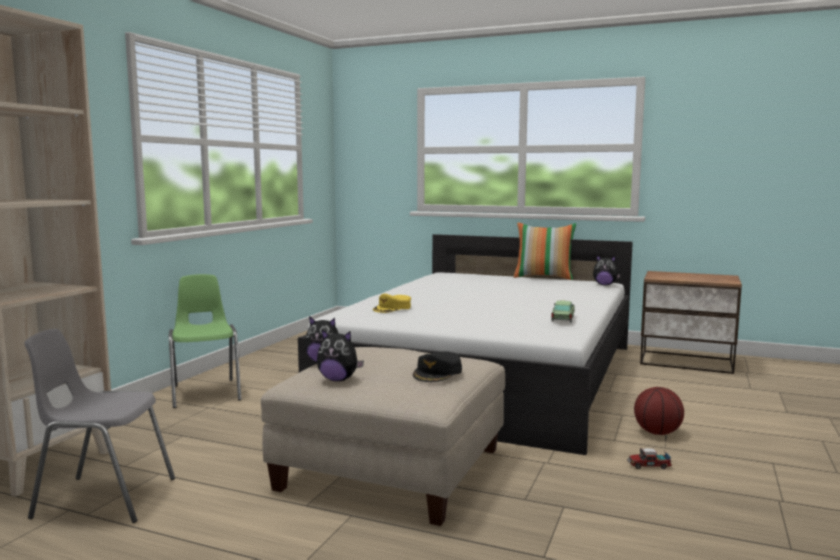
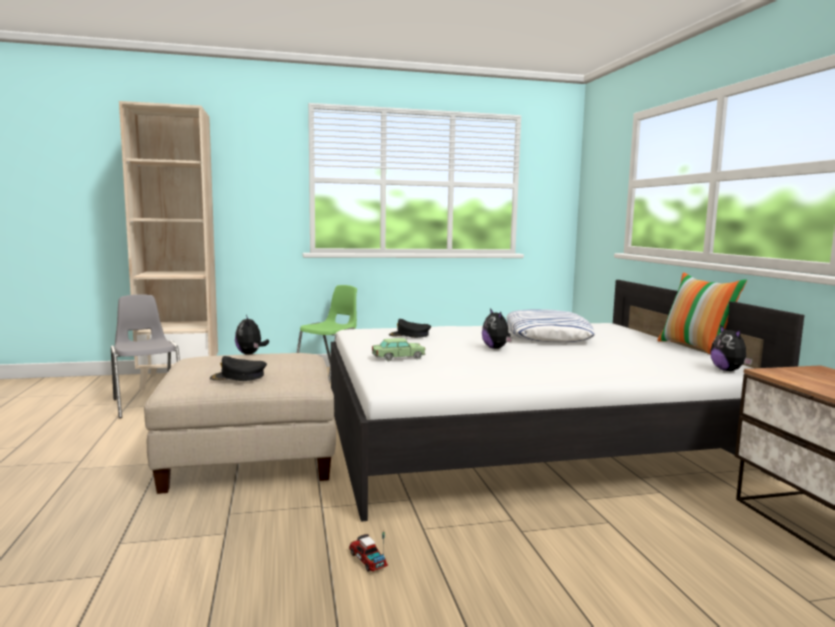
camera: 55 degrees right, 0 degrees up
plush toy [317,330,364,381] -> plush toy moved to [482,308,512,349]
yellow cap [373,294,411,313] -> black cap [389,319,431,338]
toy car [551,301,575,323] -> toy car moved to [372,338,425,361]
basketball [634,387,684,435] -> none
none -> pillow [506,309,595,343]

